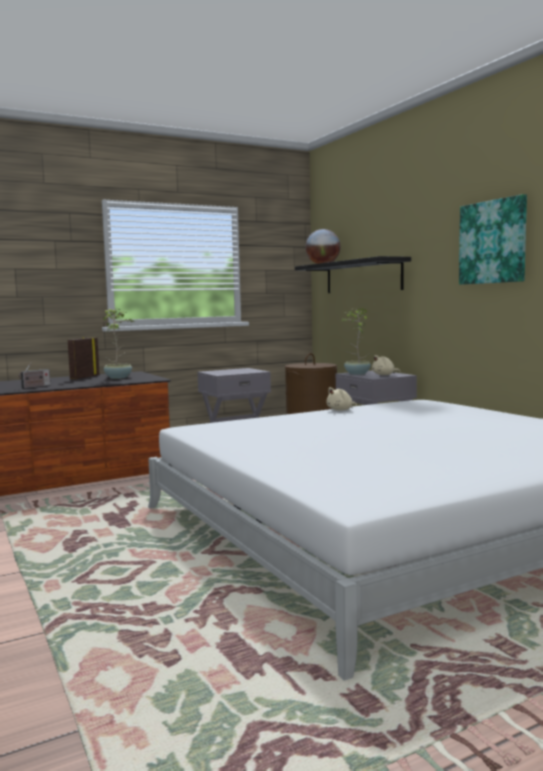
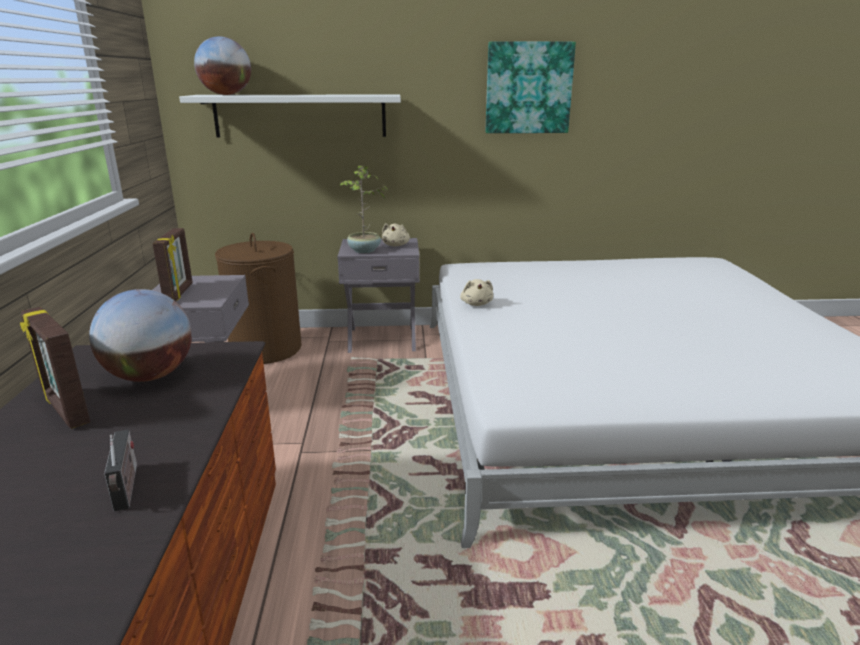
camera: 65 degrees left, 15 degrees up
potted plant [103,309,135,379] -> globe [89,289,192,382]
black shelf [295,256,411,293] -> white shelf [179,95,401,138]
none -> picture frame [152,228,193,301]

